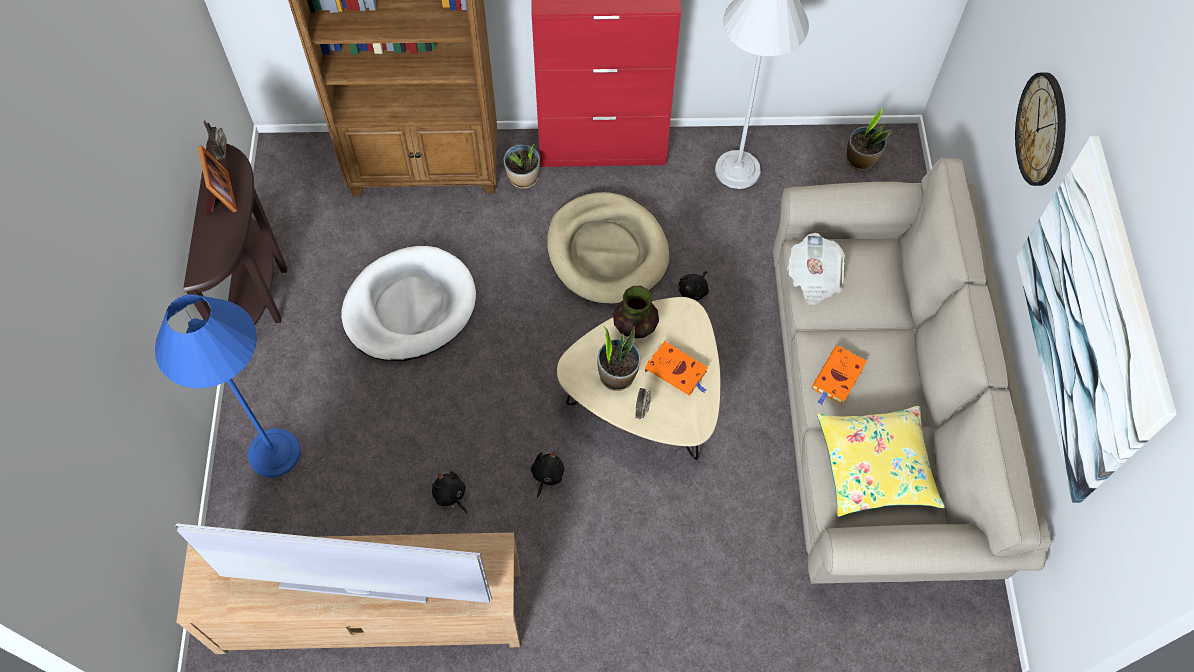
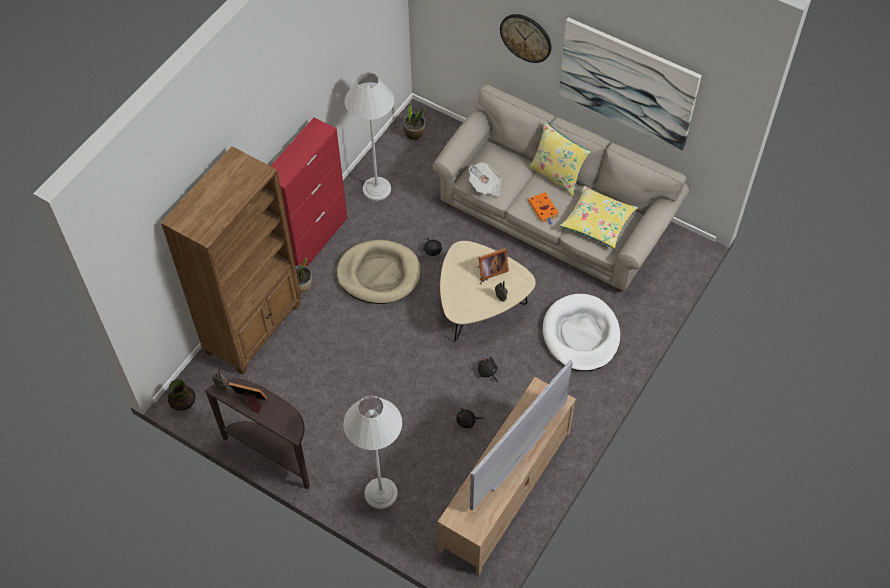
camera: 55 degrees left, 5 degrees down
blue floor lamp [155,295,301,478] -> white floor lamp [343,396,402,509]
white dog bed [341,246,476,361] -> white dog bed moved to [543,294,620,371]
potted plant [597,326,641,391] -> none
vase [613,286,659,338] -> vase moved to [168,379,196,411]
orange book [645,341,708,396] -> picture frame [477,248,509,280]
none -> yellow pillow [529,121,591,197]

